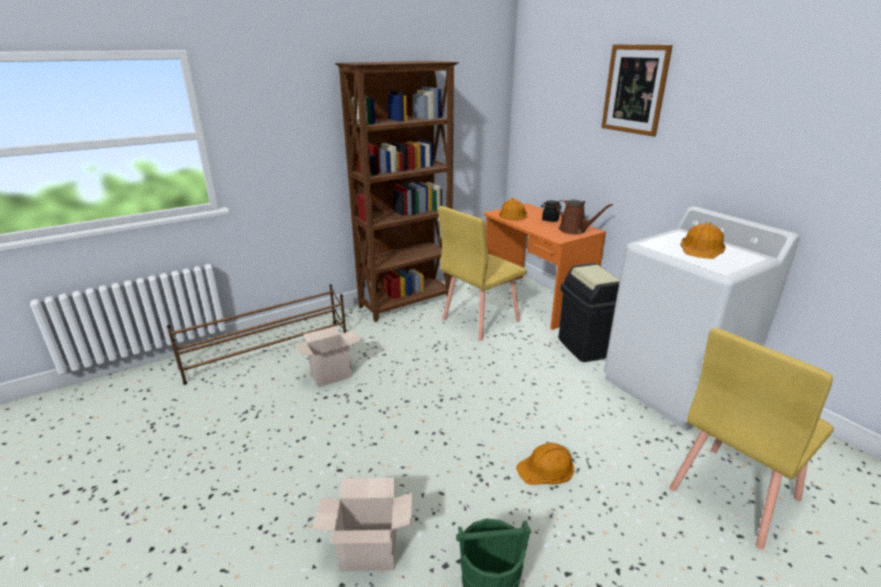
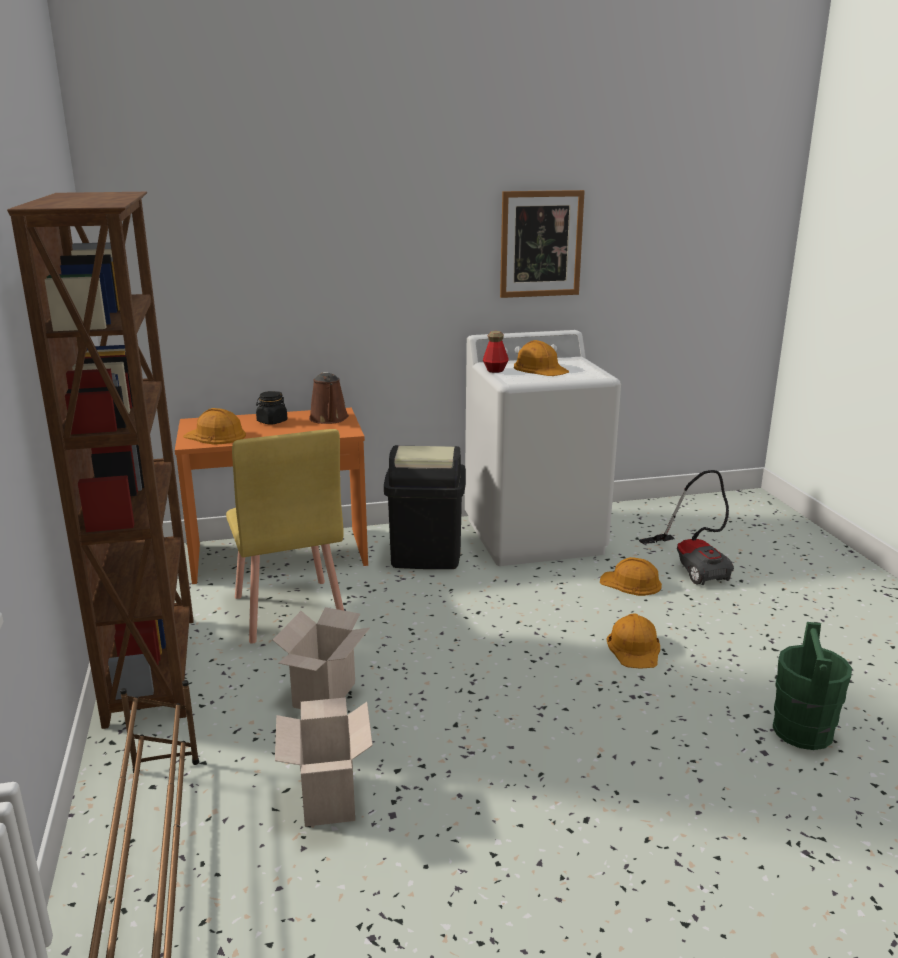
camera: 70 degrees left, 5 degrees down
cardboard box [313,478,412,571] -> cardboard box moved to [273,607,370,709]
brown watering can [556,199,613,234] -> brown watering can turned 105 degrees clockwise [309,372,349,424]
picture [601,44,673,137] -> picture moved to [500,190,585,298]
yellow chair [669,328,834,550] -> vacuum cleaner [639,470,734,585]
none -> bottle [483,331,509,373]
none -> orange hard hat [600,557,662,596]

